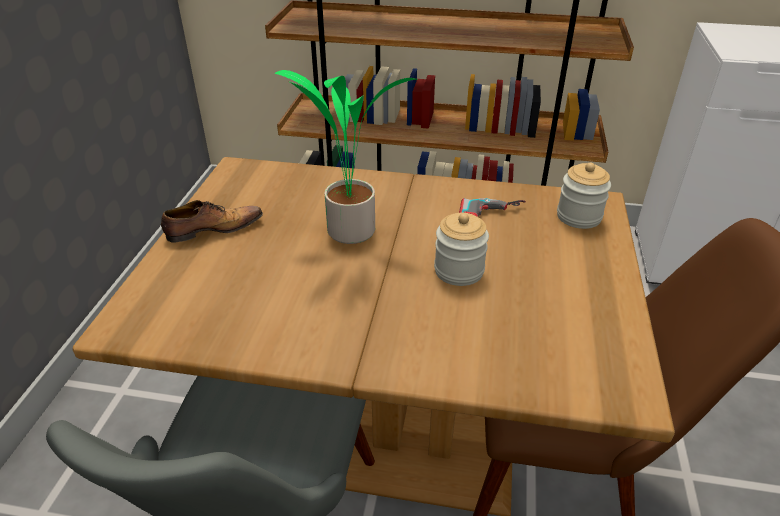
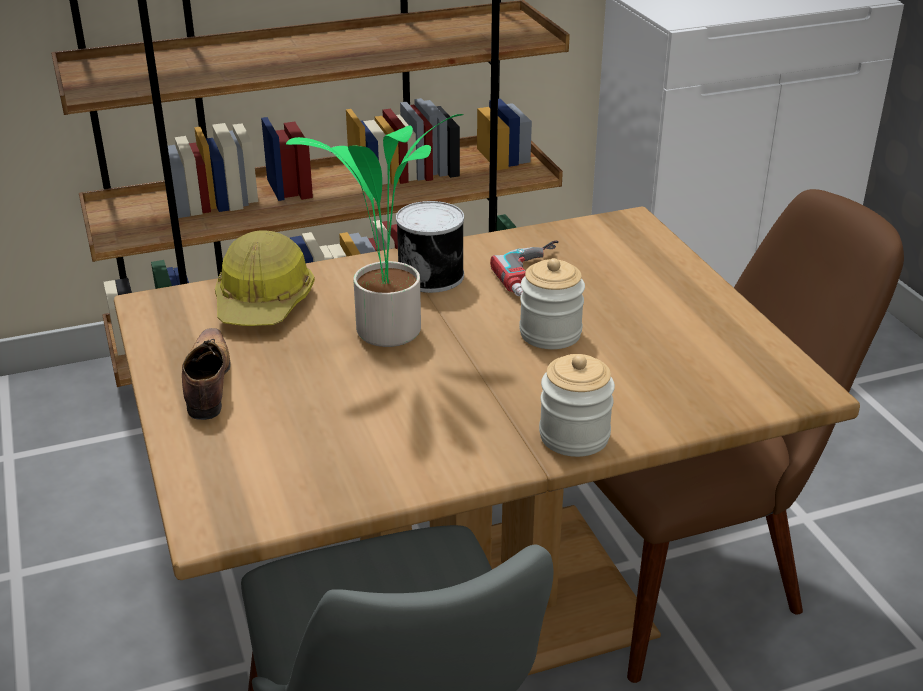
camera: 30 degrees left, 5 degrees down
shoe [161,200,263,243] -> shoe turned 45 degrees counterclockwise [182,328,231,420]
jar [557,163,611,229] -> jar moved to [539,354,615,457]
none -> hard hat [215,230,315,326]
none -> can [396,201,464,293]

